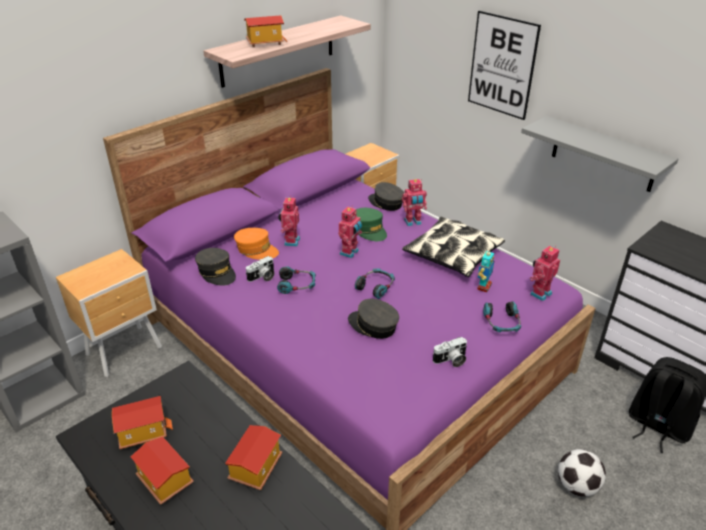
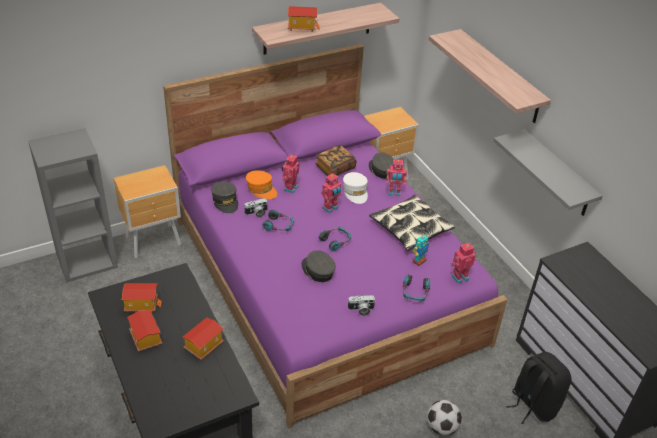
camera: 15 degrees right, 5 degrees up
green cap [356,208,387,241] -> white cap [343,172,368,204]
picture [468,10,541,120] -> shelf [429,29,551,123]
none -> book [315,145,356,176]

